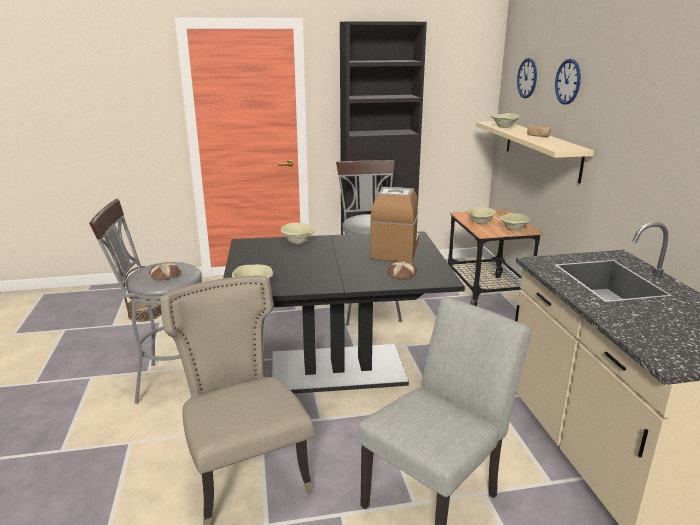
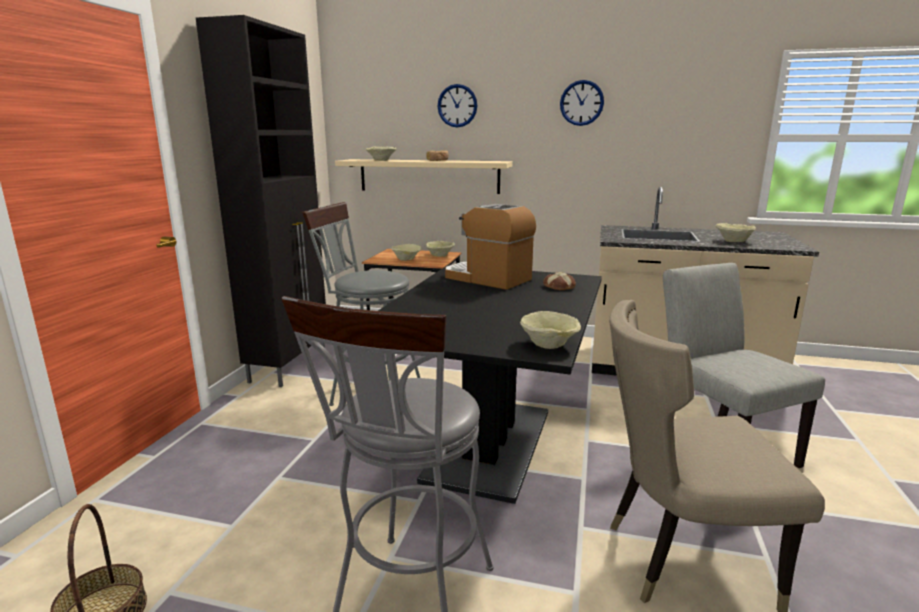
camera: 65 degrees left, 5 degrees down
bread [149,263,180,281] -> none
beige bowl [280,223,315,244] -> beige bowl moved to [715,223,756,242]
wall clock [517,58,537,98] -> wall clock moved to [560,80,604,126]

